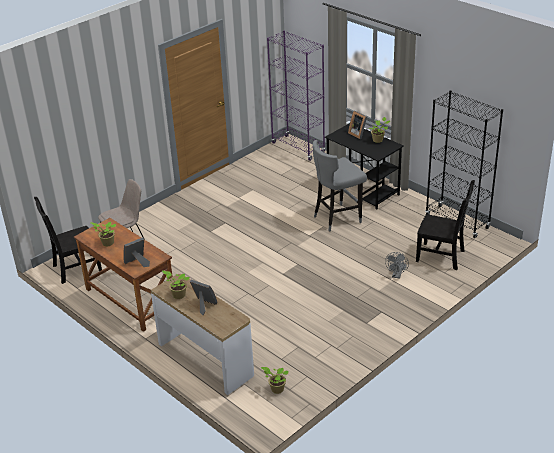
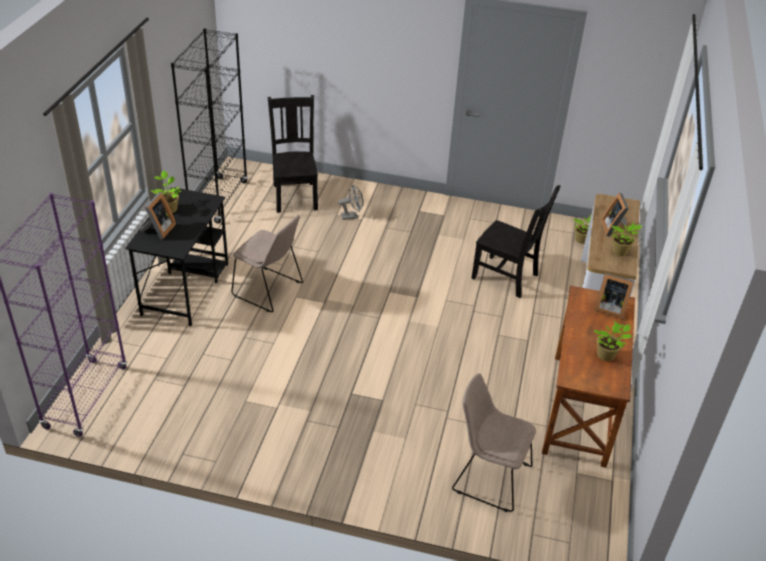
camera: 125 degrees left, 5 degrees up
black chair [34,197,102,284] -> black chair moved to [471,185,560,298]
grey stool [313,140,367,231] -> beige chair [231,215,303,312]

